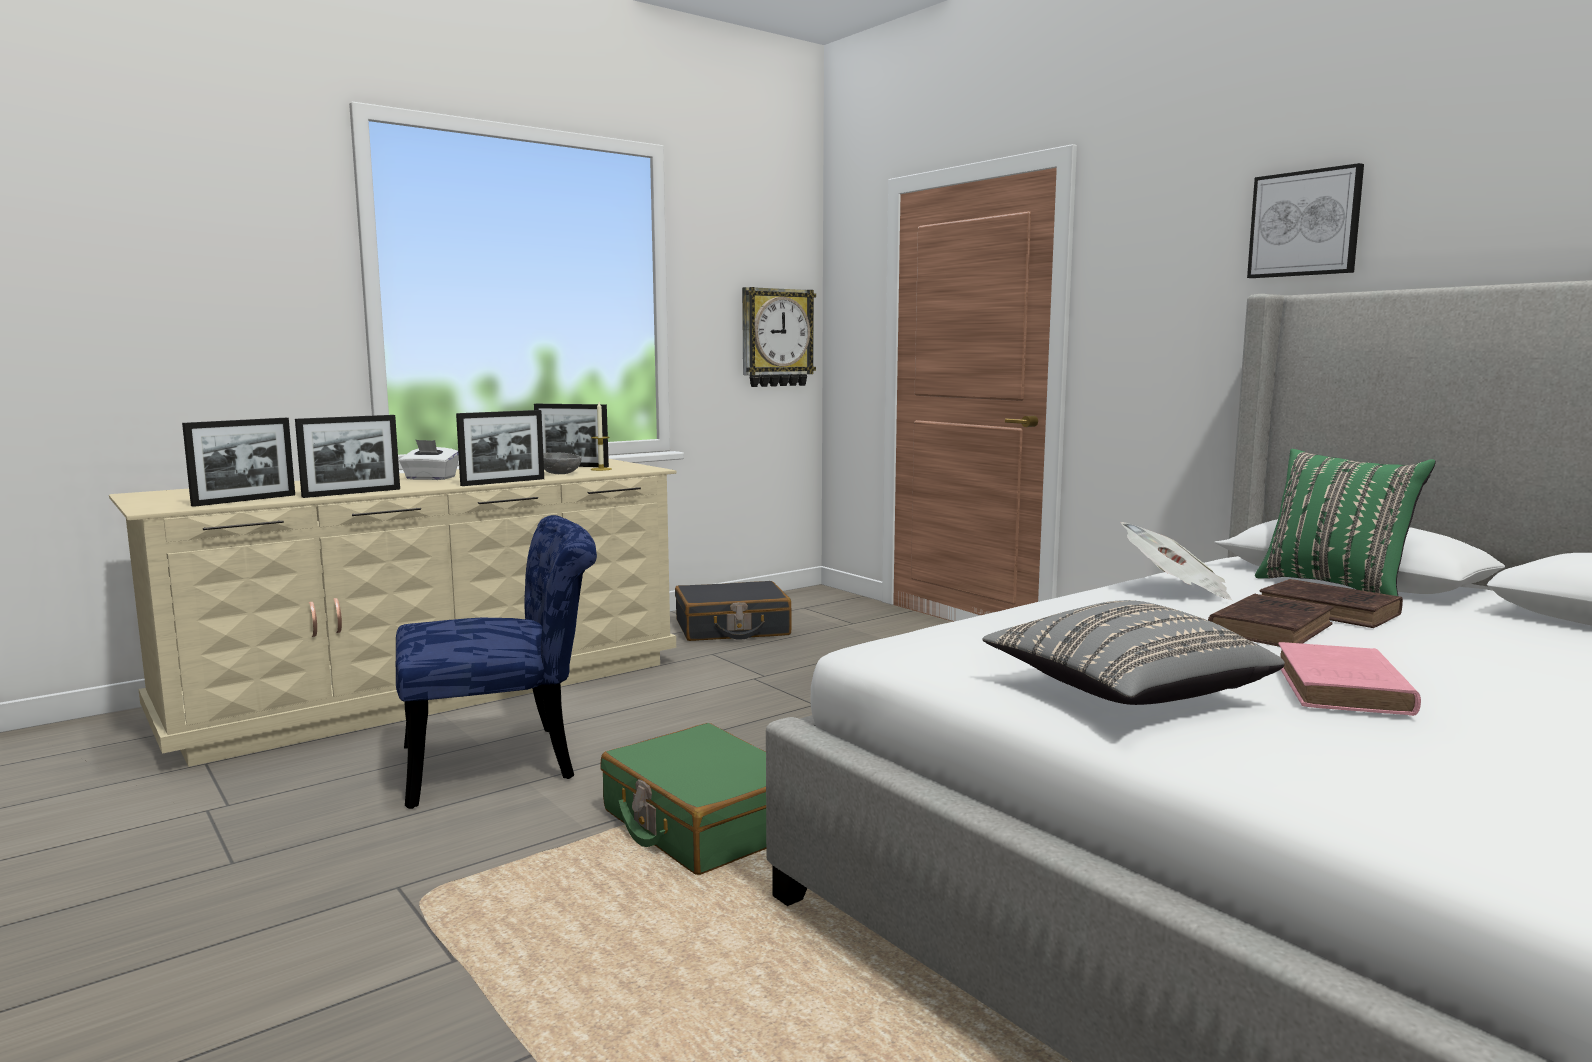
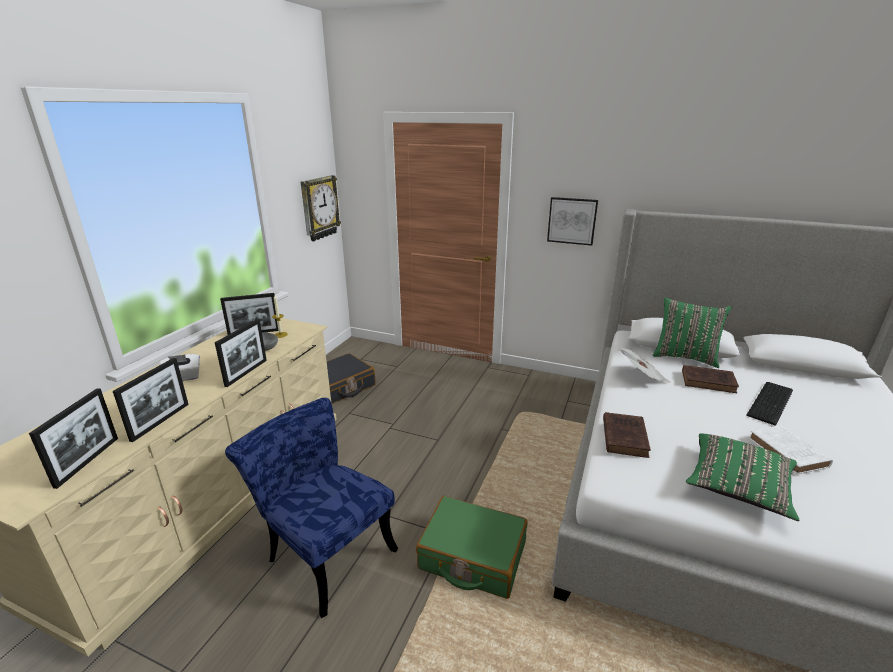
camera: 30 degrees left, 15 degrees up
blue chair [396,515,597,809] -> blue chair turned 90 degrees counterclockwise [225,398,398,618]
grey pillow [983,600,1285,705] -> green pillow [686,433,799,521]
brown book [1208,594,1334,647] -> brown book moved to [603,412,651,458]
picture [1247,163,1364,278] -> picture moved to [547,197,598,246]
pink book [1278,642,1421,716] -> white book [749,425,833,474]
none -> keyboard [746,382,793,426]

